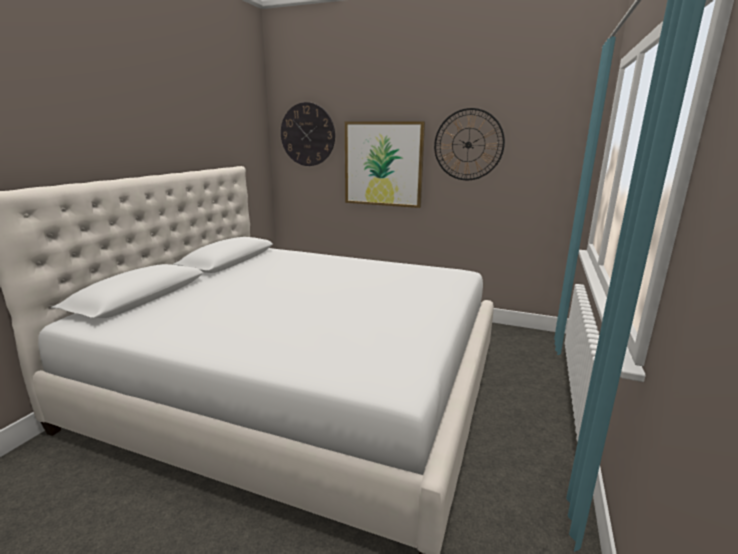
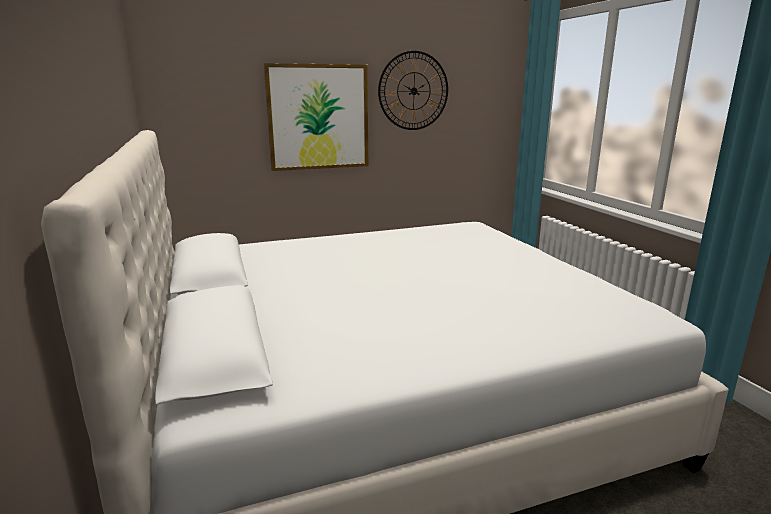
camera: 40 degrees left, 0 degrees up
wall clock [281,102,335,166] -> none

